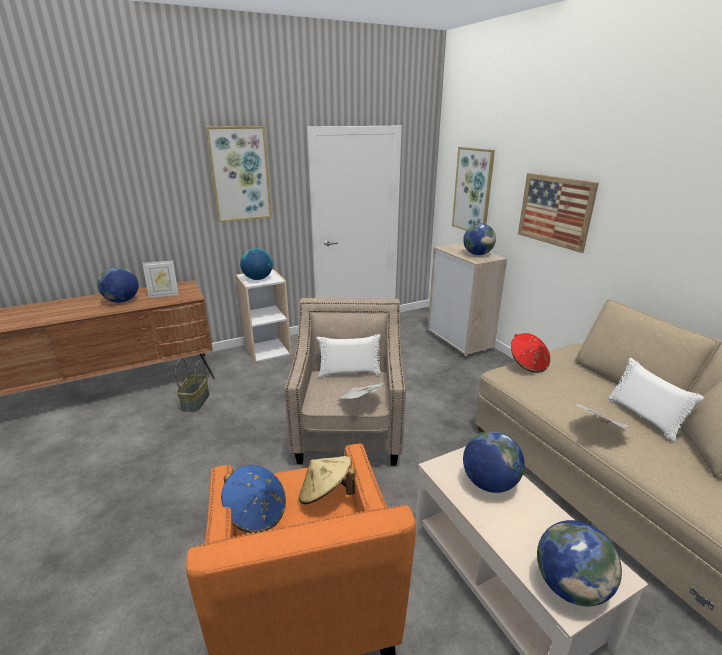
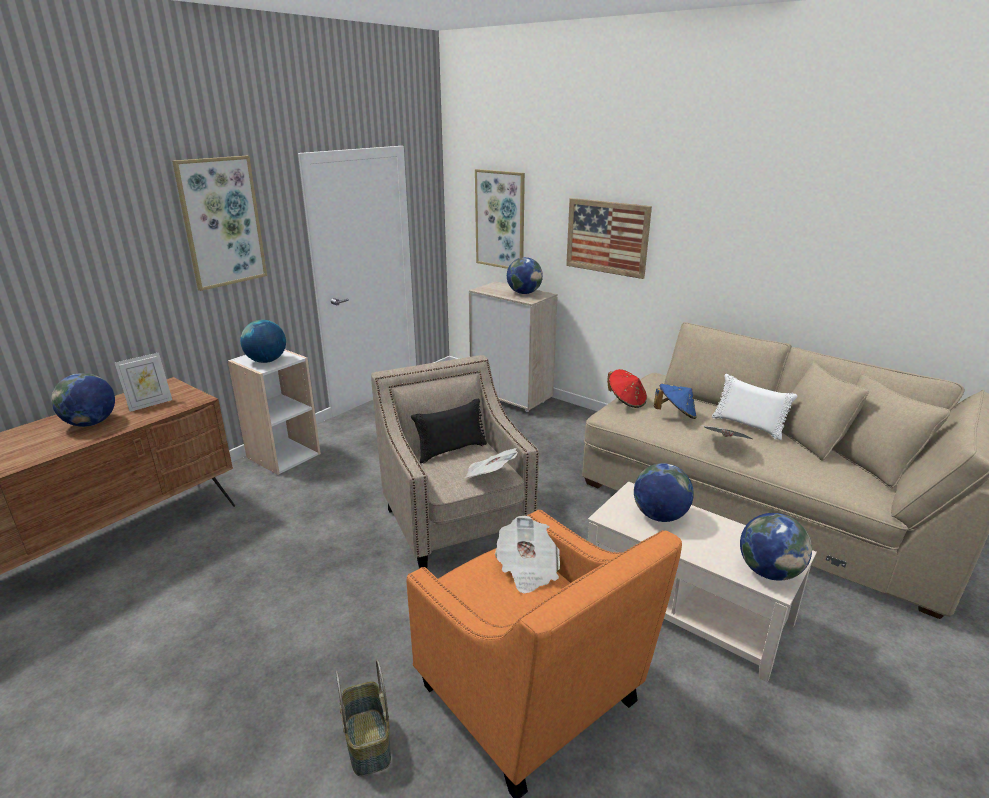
camera: 25 degrees left, 0 degrees up
basket [175,359,209,412] -> basket moved to [336,660,391,777]
blue hat [221,465,286,533] -> blue hat moved to [654,384,697,419]
beige hat [299,456,356,504] -> newspaper [495,516,560,594]
white pillow [317,334,381,378] -> black pillow [411,399,487,463]

